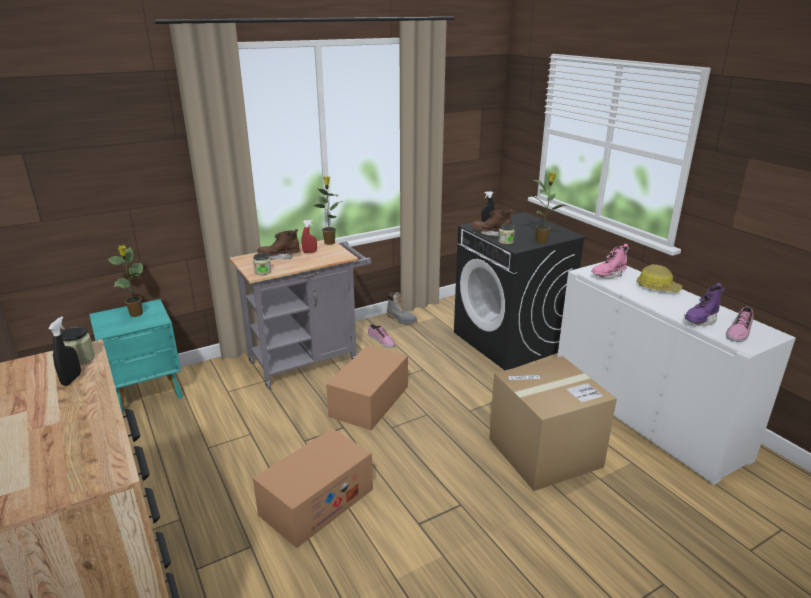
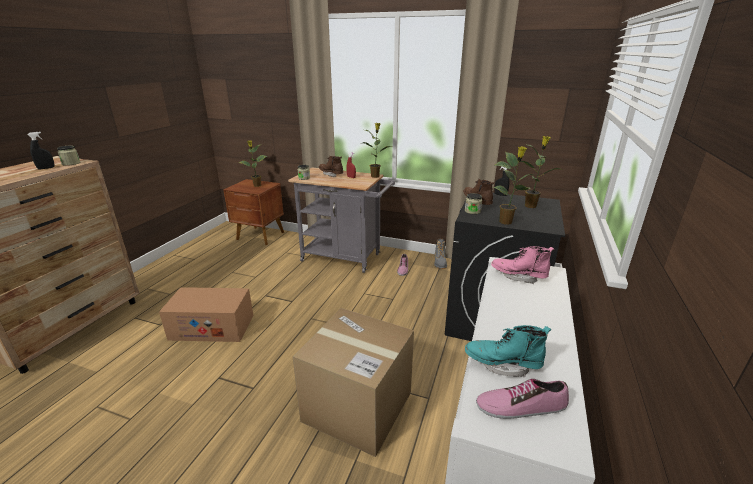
camera: 50 degrees right, 0 degrees up
turquoise nightstand [89,299,183,415] -> brown nightstand [223,179,284,245]
cardboard box [326,345,408,430] -> none
hard hat [637,264,682,292] -> none
purple boot [684,283,725,326] -> turquoise boot [465,325,551,378]
none -> potted plant [520,136,560,208]

